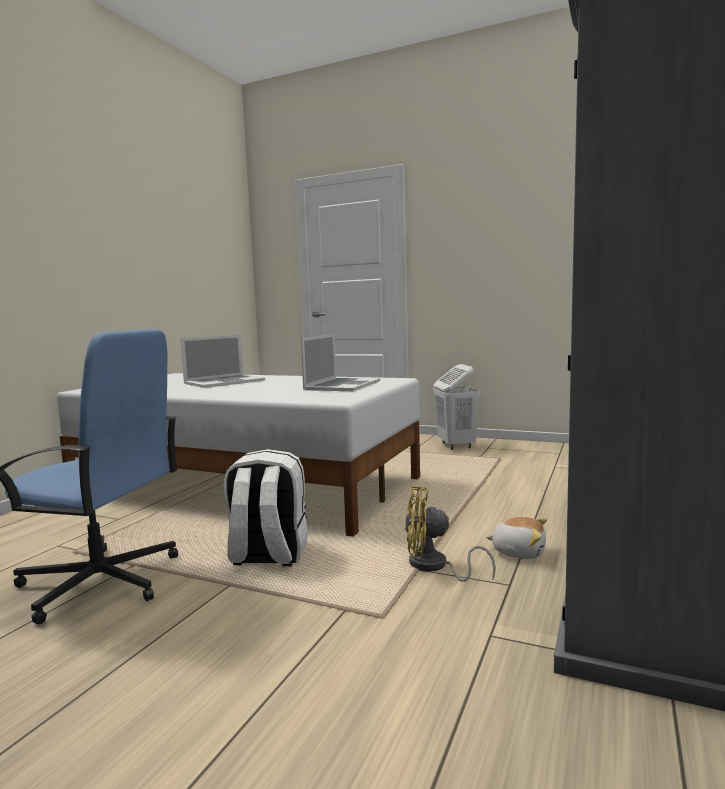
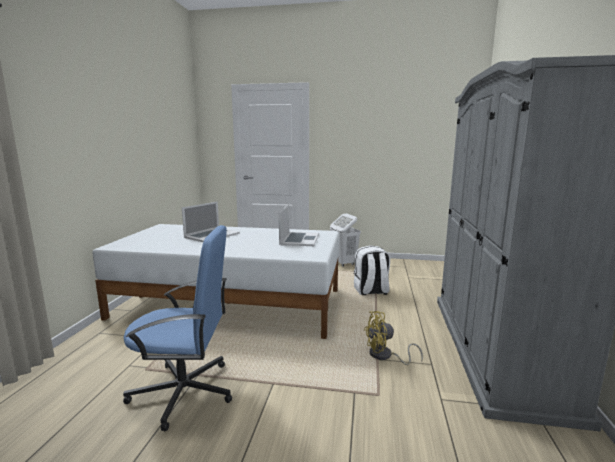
camera: 15 degrees left, 5 degrees up
white backpack [224,449,308,567] -> white backpack moved to [354,245,390,295]
plush toy [486,517,547,559] -> none

